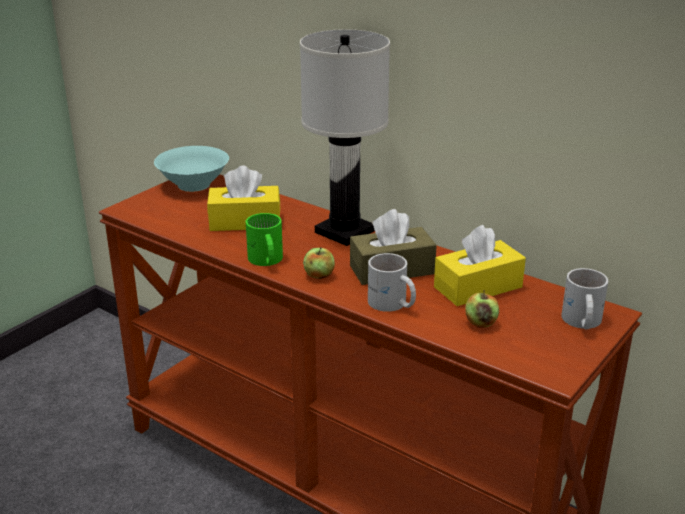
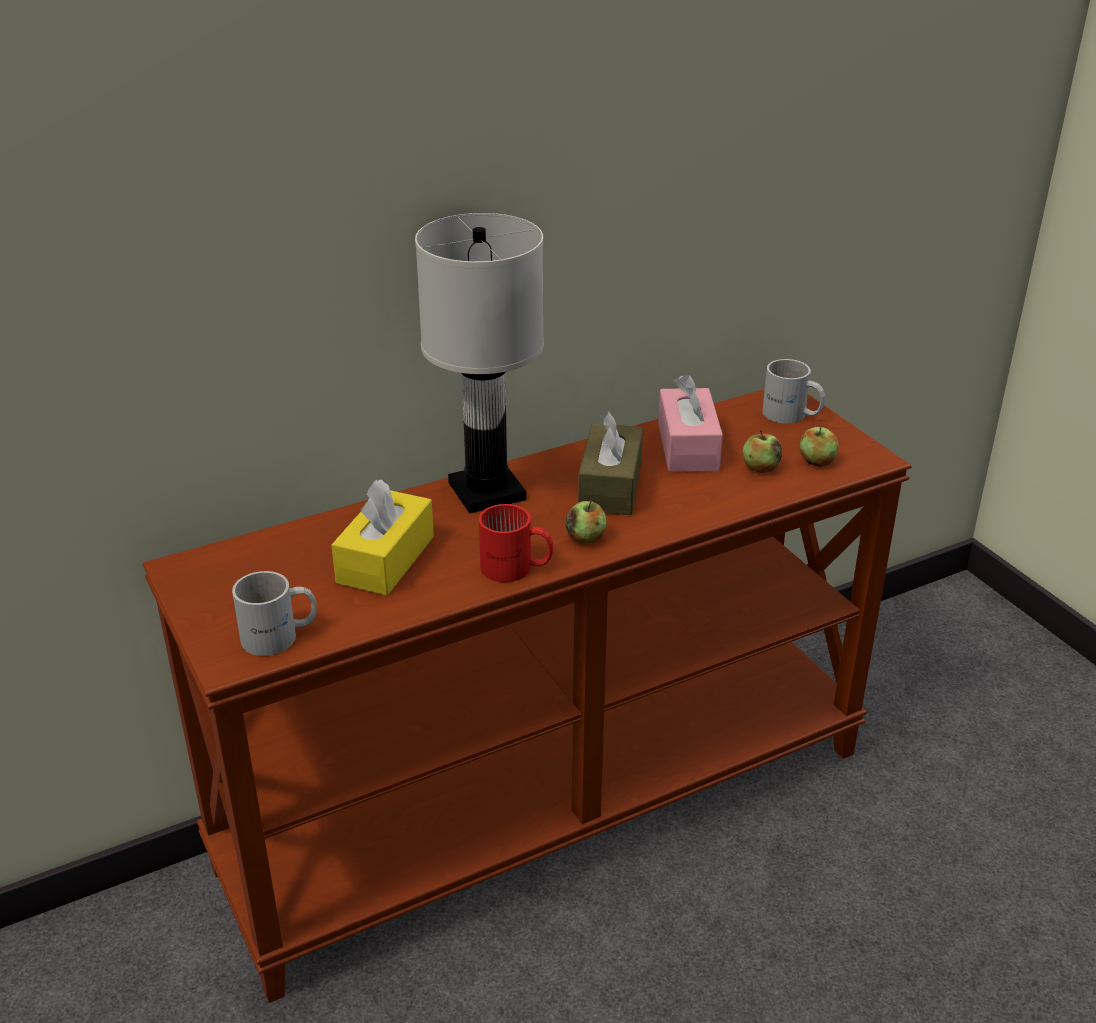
camera: 65 degrees left, 5 degrees up
turquoise bowl [154,146,229,192] -> none
green mug [246,213,283,266] -> red mug [479,504,553,582]
white mug [368,253,416,312] -> white mug moved to [232,571,317,656]
yellow tissue box [434,225,526,306] -> pink tissue box [658,374,723,472]
none -> apple [800,427,839,467]

